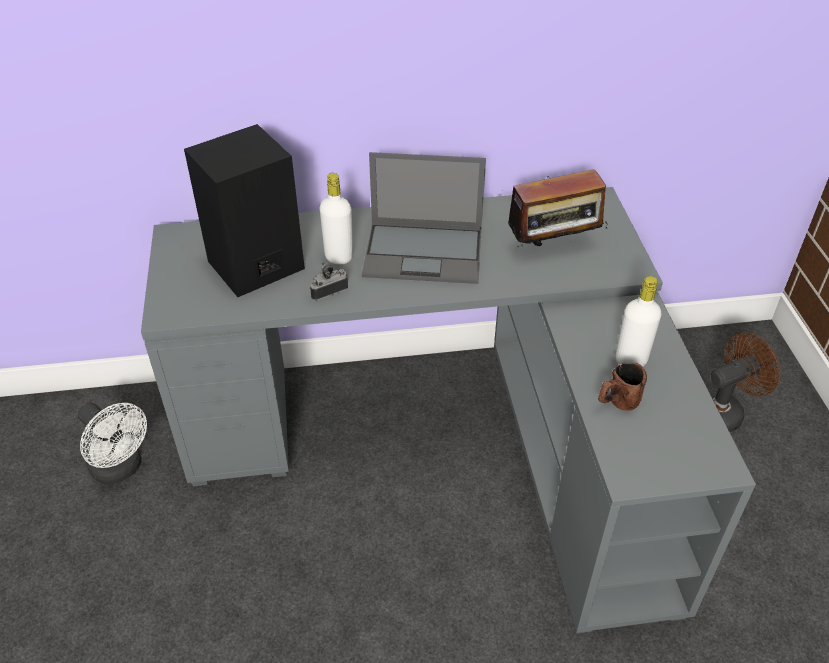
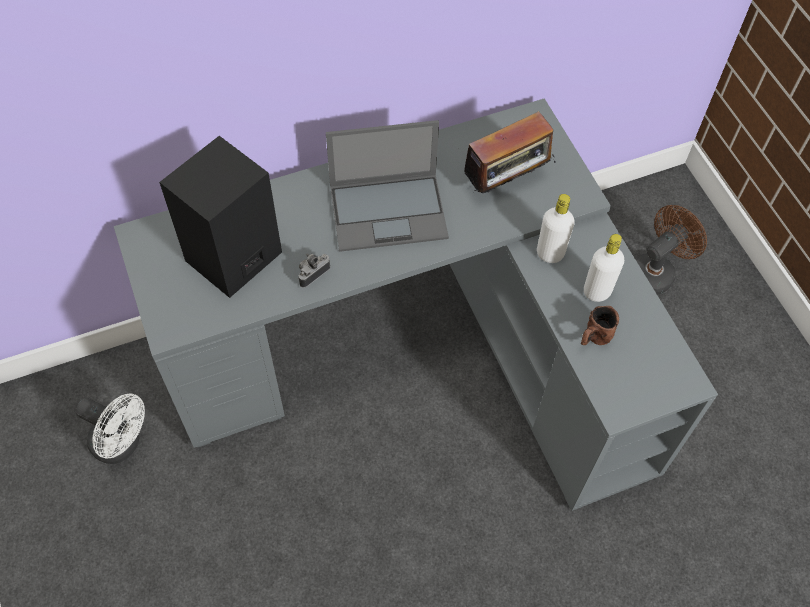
camera: 15 degrees left, 15 degrees up
white bottle [320,173,353,265] -> white bottle moved to [537,194,575,263]

